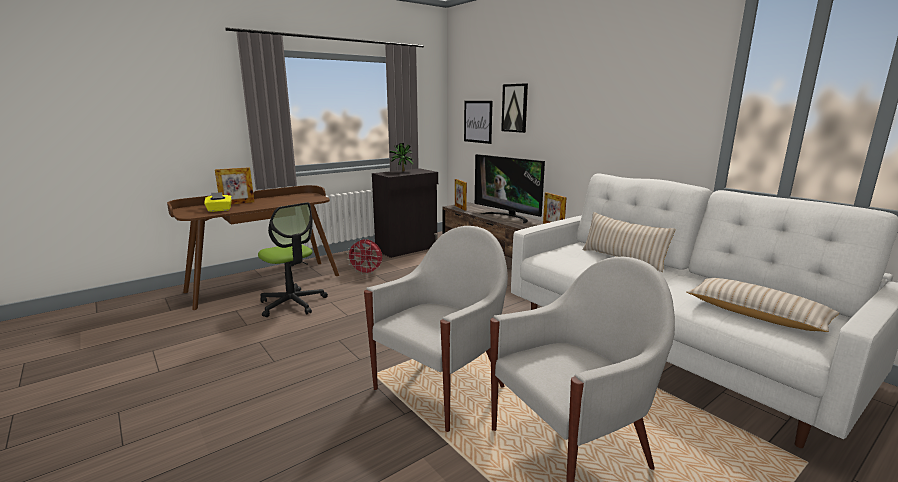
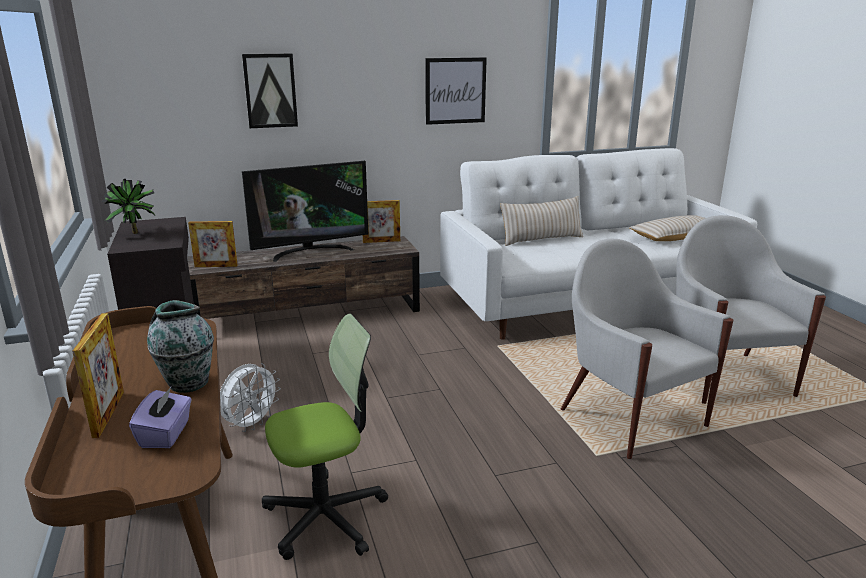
camera: 70 degrees left, 5 degrees up
yellow tissue box [204,192,232,212] -> purple tissue box [129,387,192,448]
red fan [346,239,382,275] -> white fan [220,363,281,432]
picture [464,101,493,144] -> picture moved to [426,57,487,125]
none -> vase [147,300,214,393]

